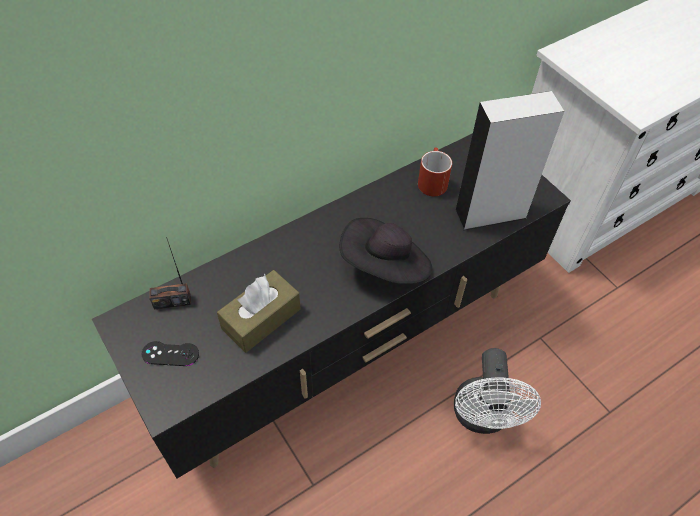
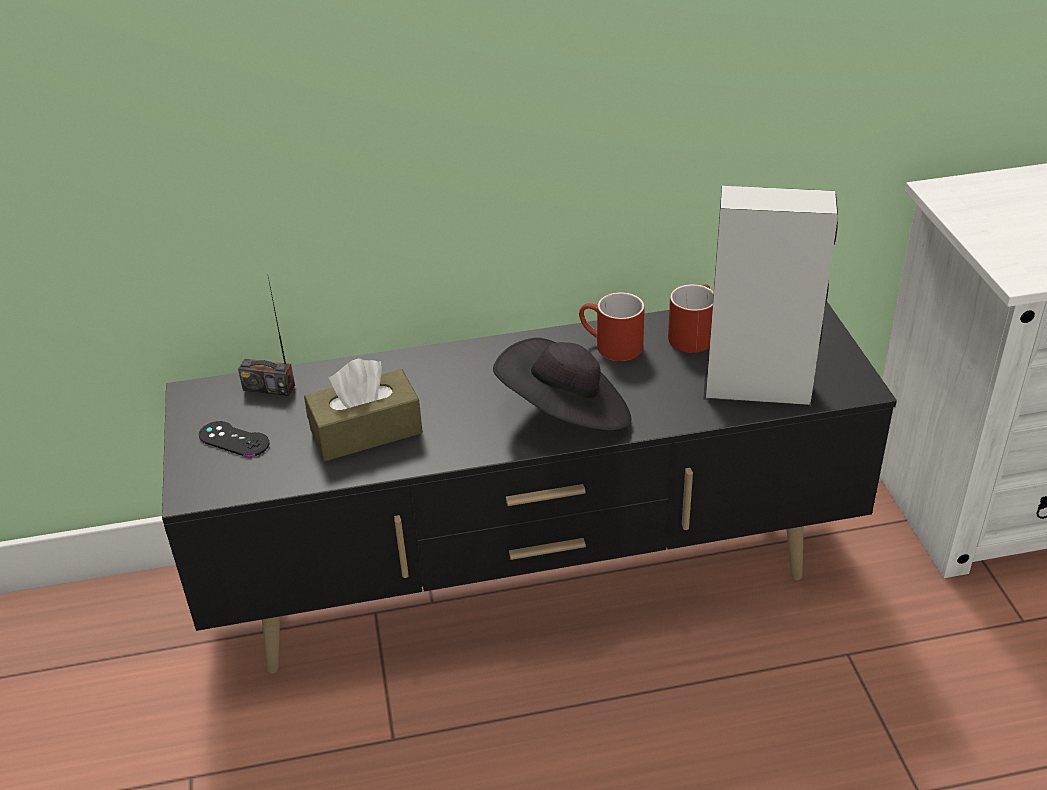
camera: 25 degrees right, 15 degrees down
white fan [454,348,541,434] -> none
none -> red mug [579,292,645,361]

